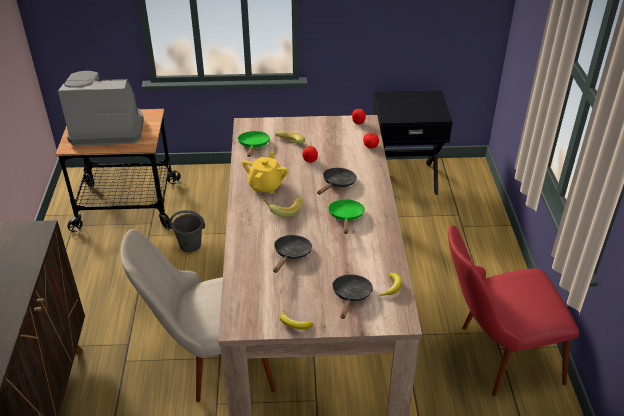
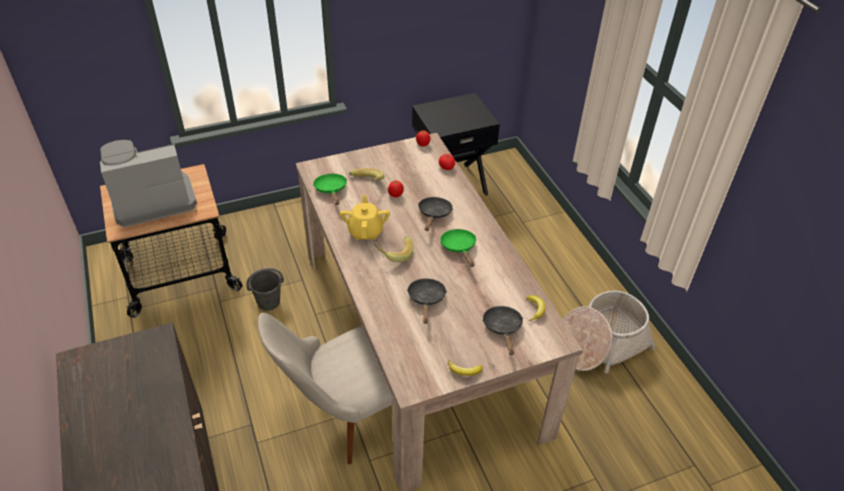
camera: 20 degrees left, 5 degrees up
red chair [448,225,579,396] -> basket [563,291,655,373]

